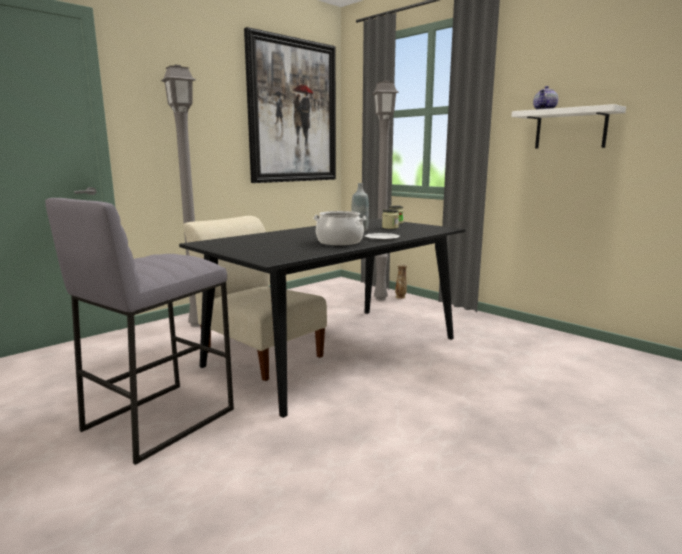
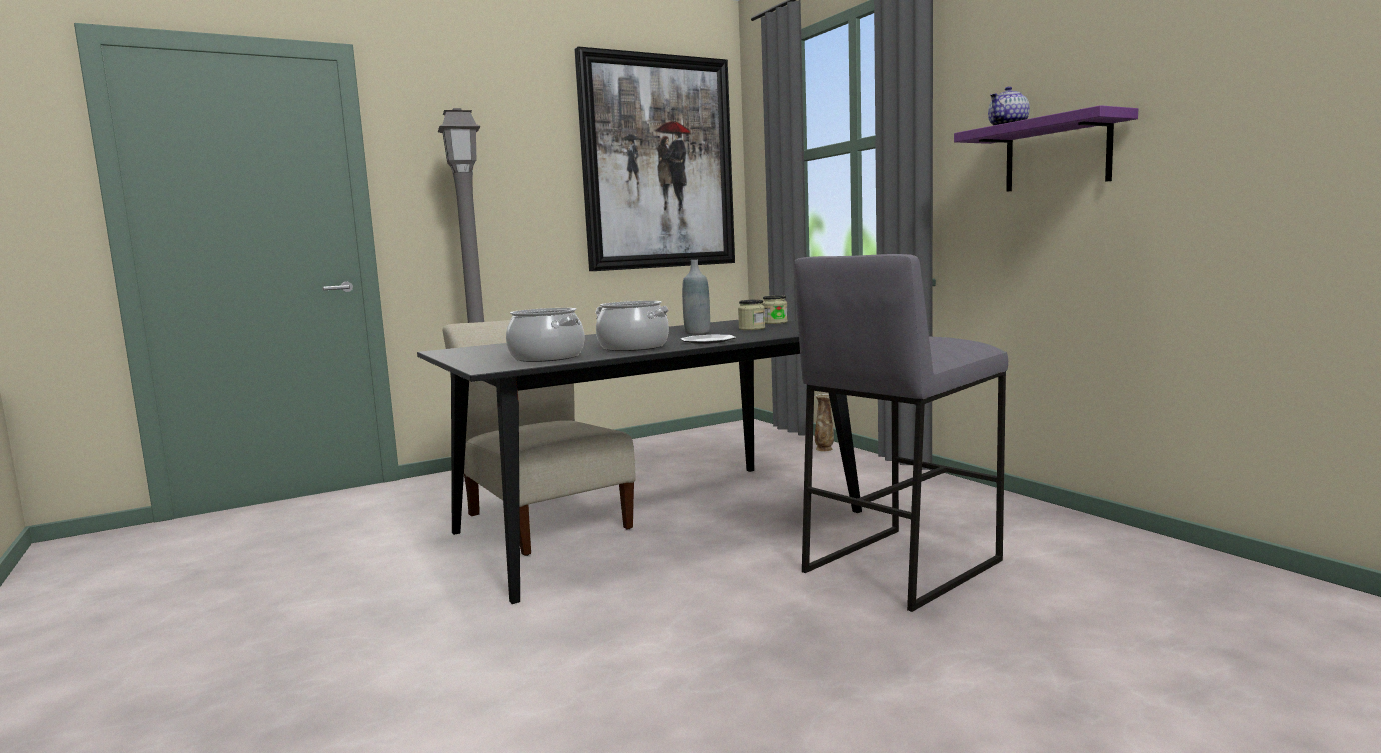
camera: 15 degrees right, 5 degrees down
grey stool [45,198,234,465] -> grey stool moved to [794,254,1008,612]
grey floor lamp [371,81,398,300] -> none
white shelf [511,104,626,148] -> purple shelf [954,105,1138,192]
none -> cooking pot [506,308,585,362]

